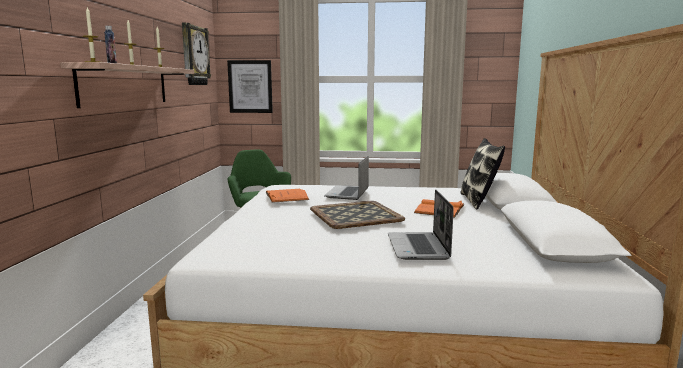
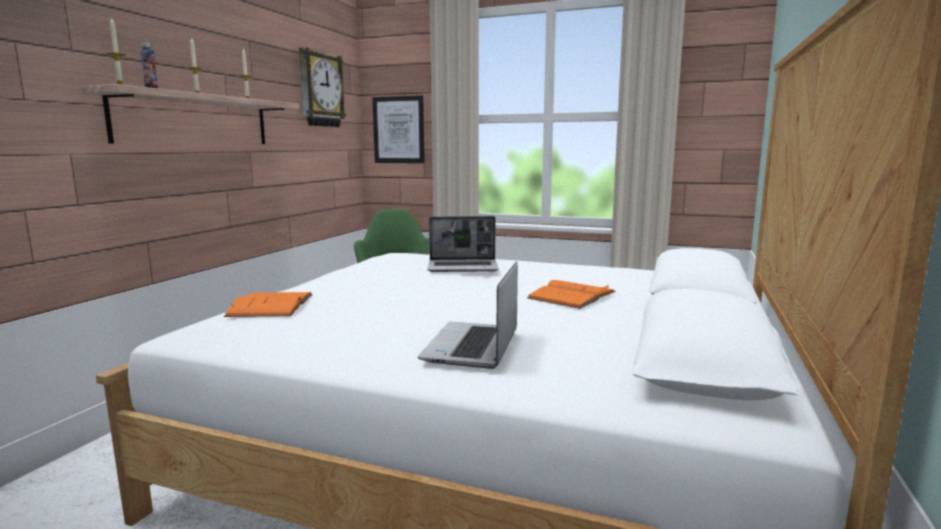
camera: 15 degrees right, 0 degrees up
orange book [266,189,309,203] -> orange book moved to [224,292,312,317]
tray [310,201,405,229] -> none
laptop [324,156,369,200] -> laptop turned 120 degrees counterclockwise [428,216,499,272]
pillow [460,138,505,209] -> none

